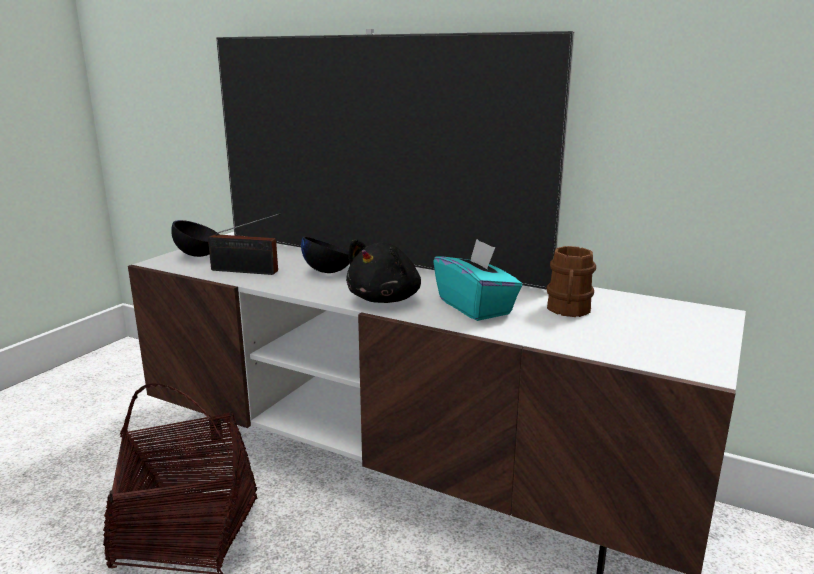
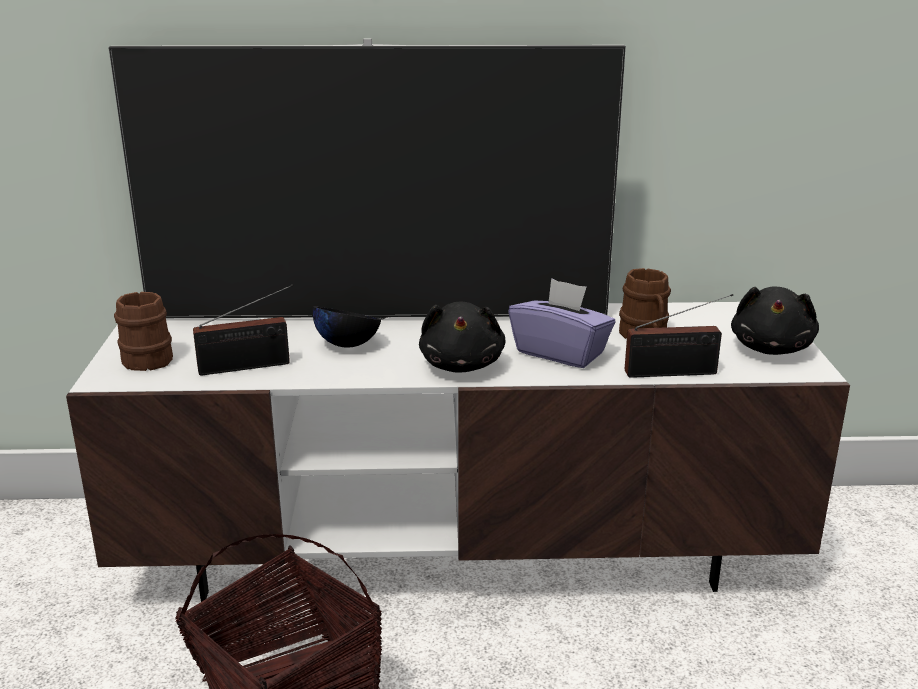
camera: 30 degrees left, 5 degrees up
black bowl [171,220,220,257] -> brown mug [114,292,173,371]
turquoise tissue box [433,239,522,321] -> purple tissue box [508,278,615,368]
none -> radio [625,294,733,378]
none -> black plush toy [731,286,819,355]

